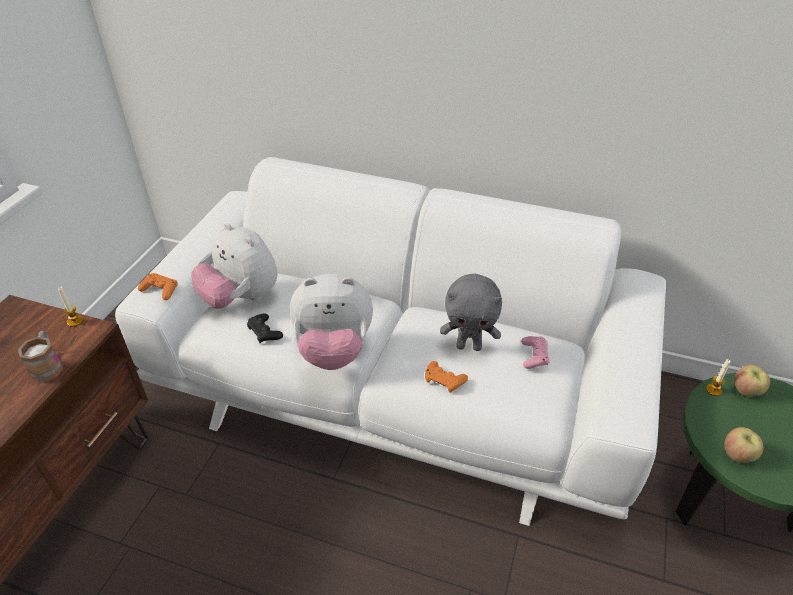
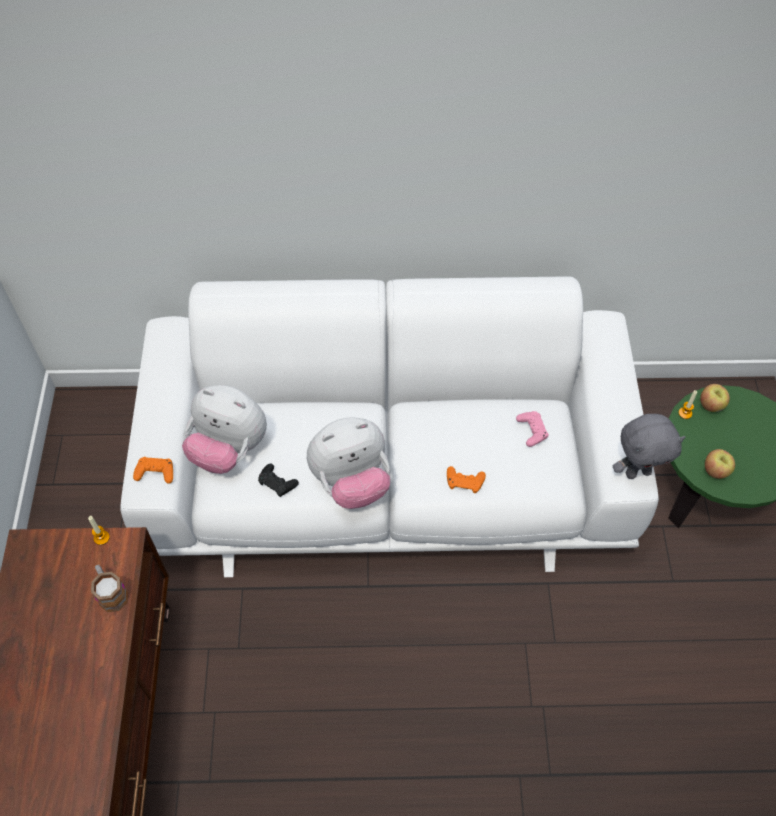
camera: 20 degrees left, 15 degrees up
grey plush toy [440,274,502,351] -> grey plush toy moved to [613,414,686,479]

